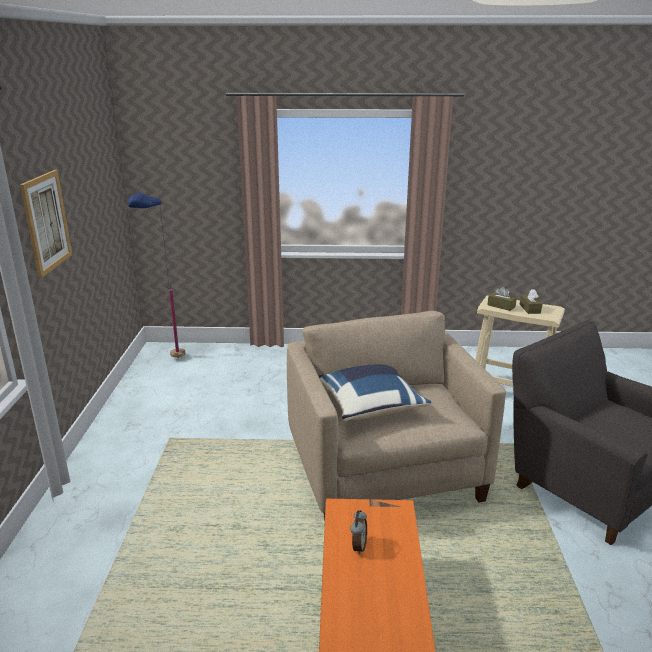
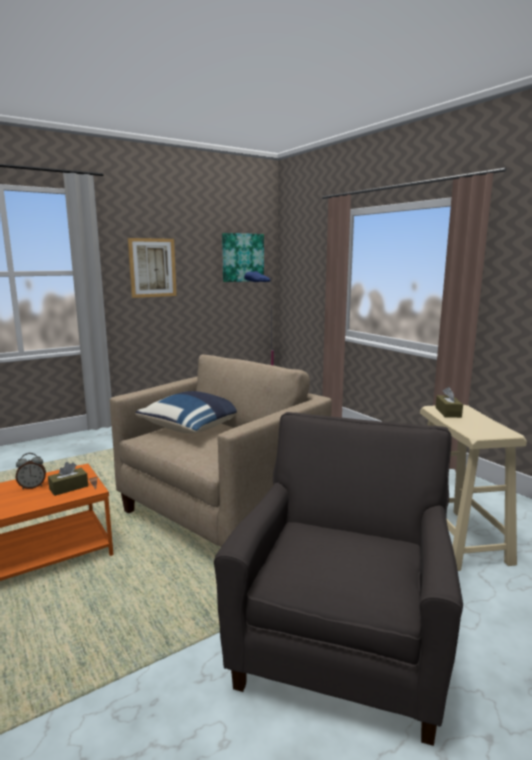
camera: 55 degrees right, 10 degrees down
brown tissue box [520,289,542,314] -> brown tissue box moved to [48,462,88,496]
none -> picture [222,233,264,282]

